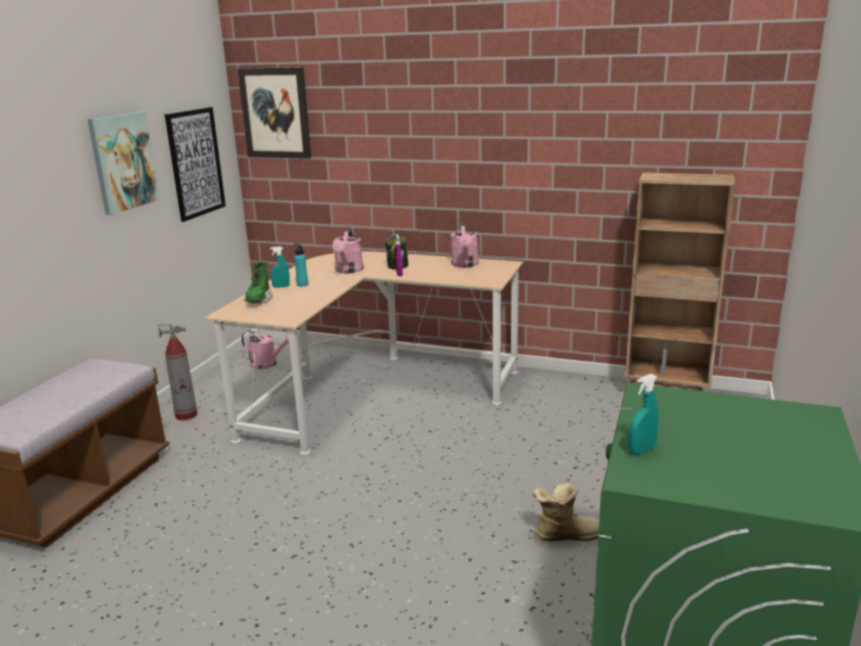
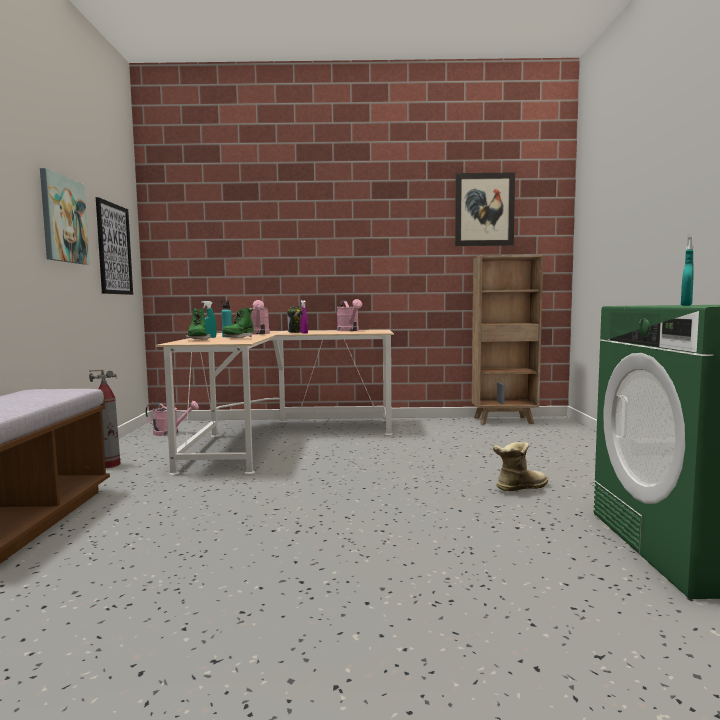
camera: 20 degrees left, 15 degrees down
picture [238,67,311,159] -> picture moved to [455,172,515,246]
none -> green boot [222,307,254,338]

